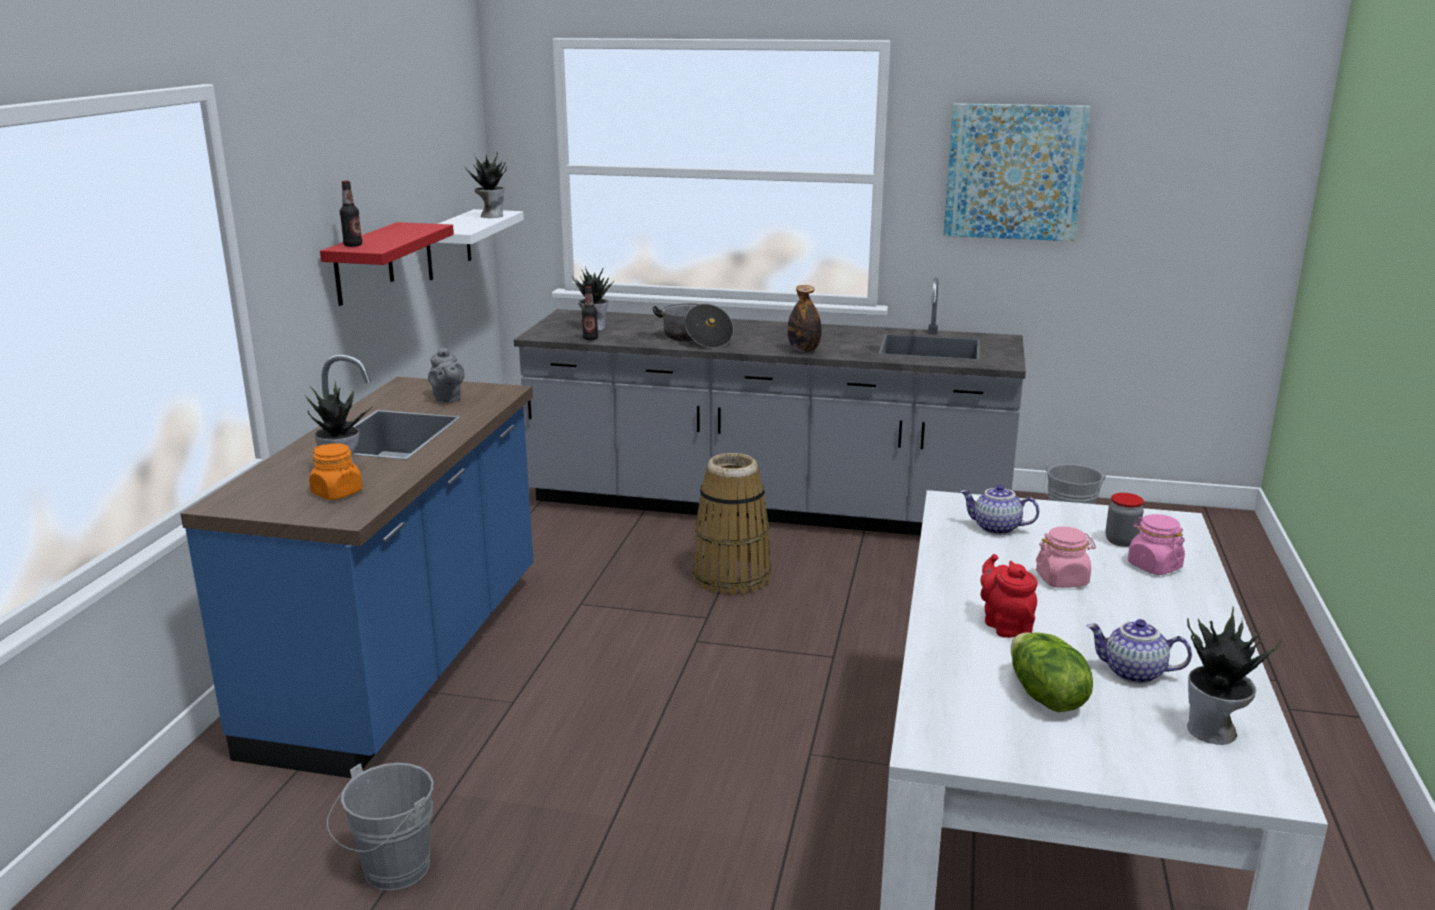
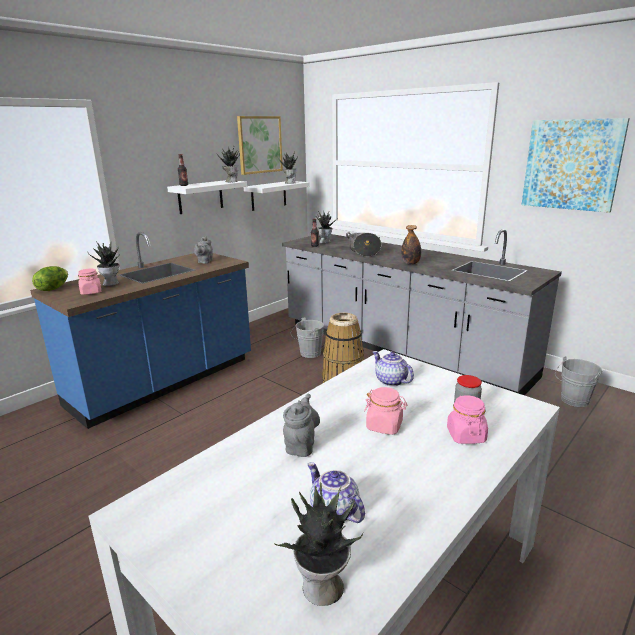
camera: 30 degrees right, 0 degrees up
orange jar [309,443,362,500] -> pink jar [78,269,101,295]
red shelf [320,222,454,306] -> white shelf [167,180,247,214]
grey bucket [327,763,434,890] -> grey bucket moved to [291,317,324,358]
red teapot [980,554,1037,638] -> grey teapot [283,394,320,457]
lettuce [1011,632,1093,712] -> lettuce moved to [32,266,68,291]
none -> potted plant [217,146,240,182]
none -> picture [237,116,283,175]

